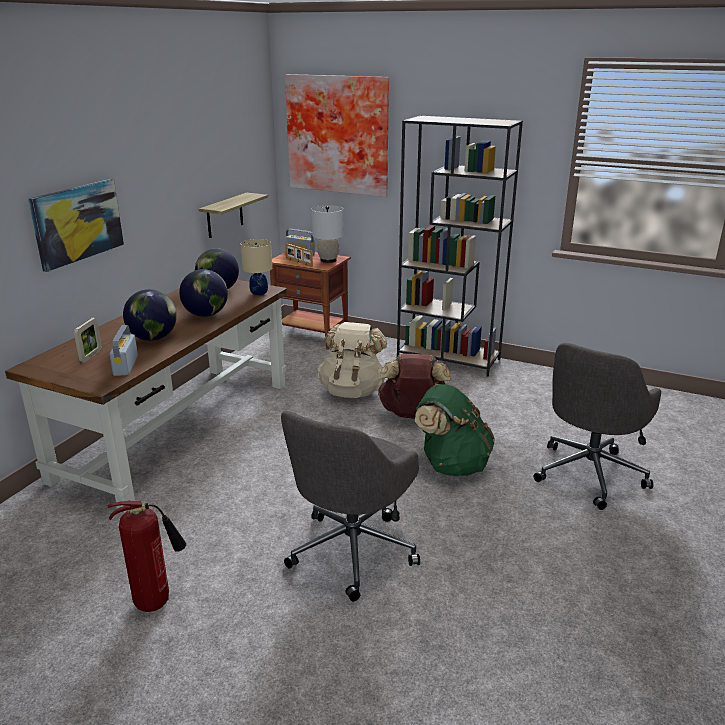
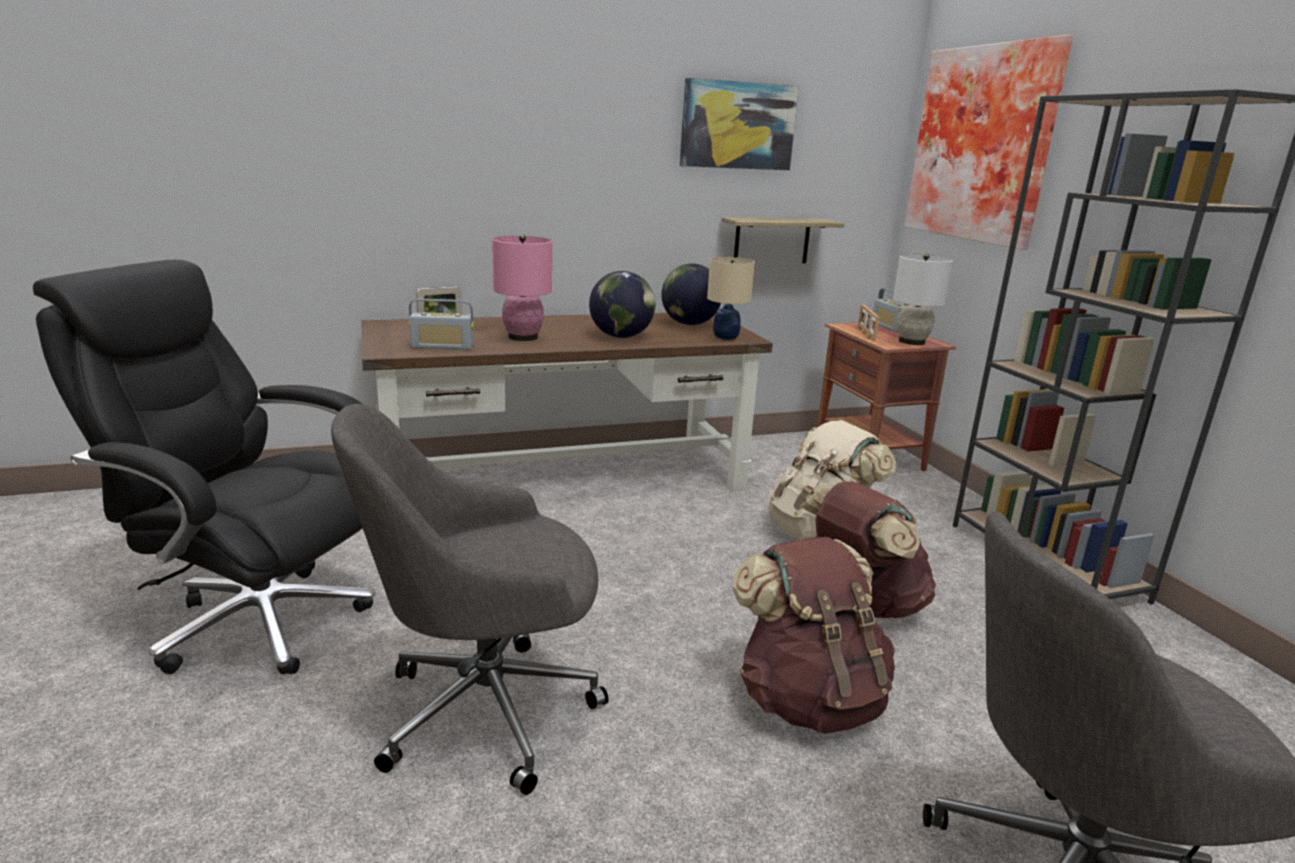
camera: 45 degrees right, 5 degrees down
picture [28,179,124,272] -> picture moved to [680,78,799,170]
fire extinguisher [108,500,186,612] -> black office chair [33,260,375,674]
radio [110,325,138,376] -> radio turned 135 degrees counterclockwise [409,299,474,350]
globe [123,289,177,341] -> pink table lamp [492,234,552,341]
green backpack [415,384,495,476] -> brown backpack [732,537,895,734]

